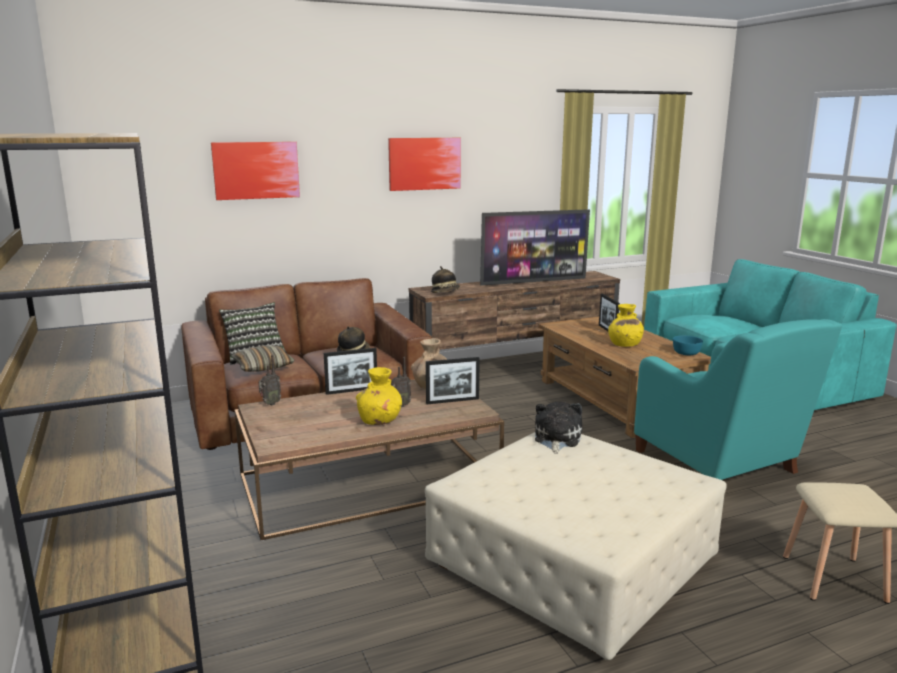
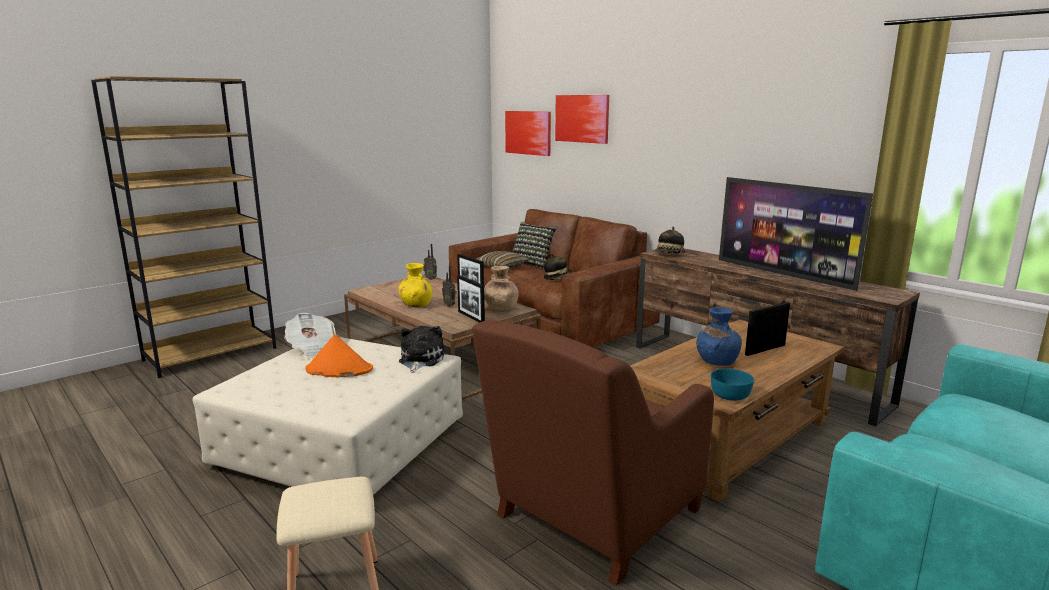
camera: 70 degrees right, 0 degrees up
picture [388,138,461,191] -> picture moved to [505,111,551,156]
plush toy [535,402,582,454] -> plush toy turned 75 degrees counterclockwise [399,326,444,373]
yellow vase [608,304,644,347] -> blue vase [696,307,742,366]
turquoise armchair [634,319,842,480] -> brown armchair [472,320,714,586]
none -> newspaper [285,313,336,358]
none -> orange hat [305,334,373,377]

